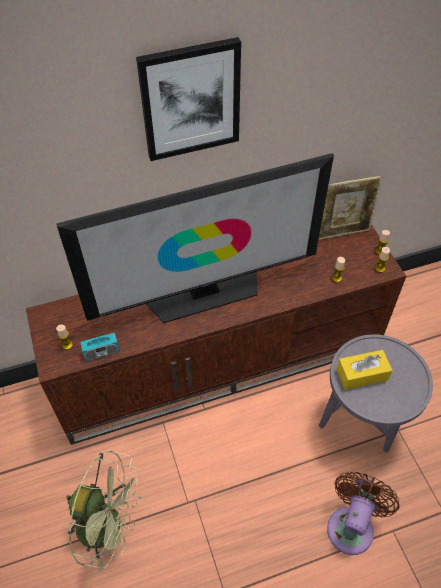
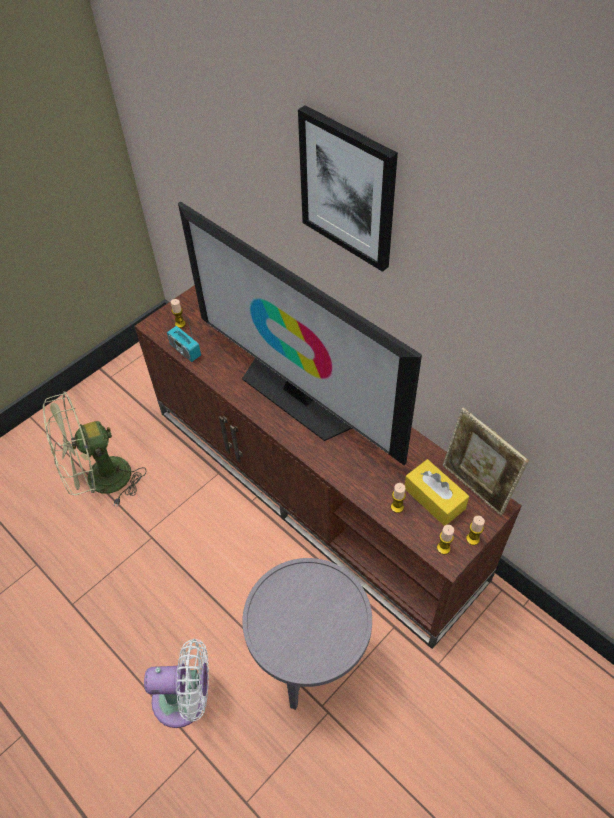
camera: 65 degrees right, 0 degrees up
green fan [66,451,141,570] -> green fan turned 75 degrees clockwise [43,391,147,506]
brown fan [327,472,400,555] -> white fan [144,639,209,728]
yellow tissue box [336,350,393,390] -> yellow tissue box moved to [405,459,469,526]

